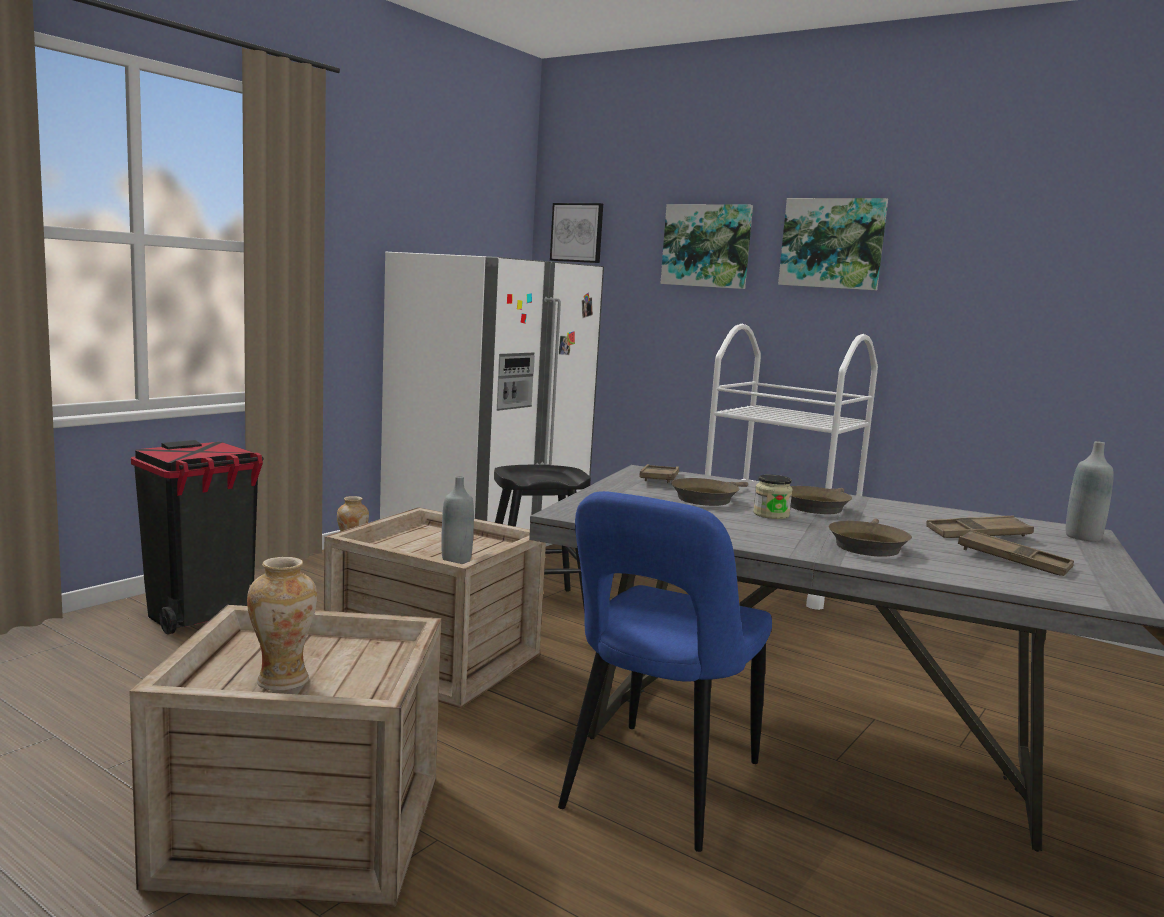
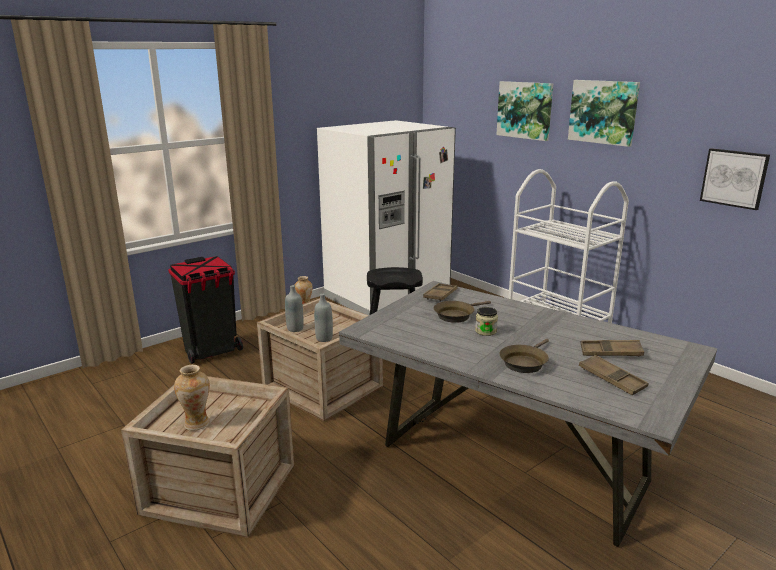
camera: 15 degrees right, 10 degrees up
picture [550,203,603,263] -> picture moved to [700,148,770,210]
blue chair [558,491,772,852] -> none
brown frying pan [790,486,852,514] -> none
grey bottle [1066,441,1114,542] -> grey bottle moved to [285,285,304,332]

